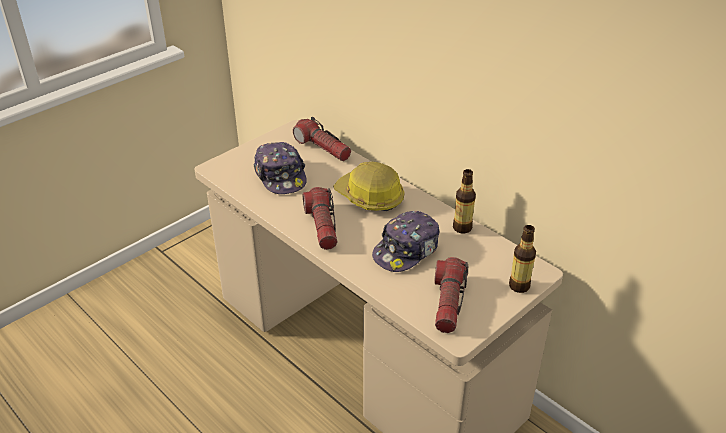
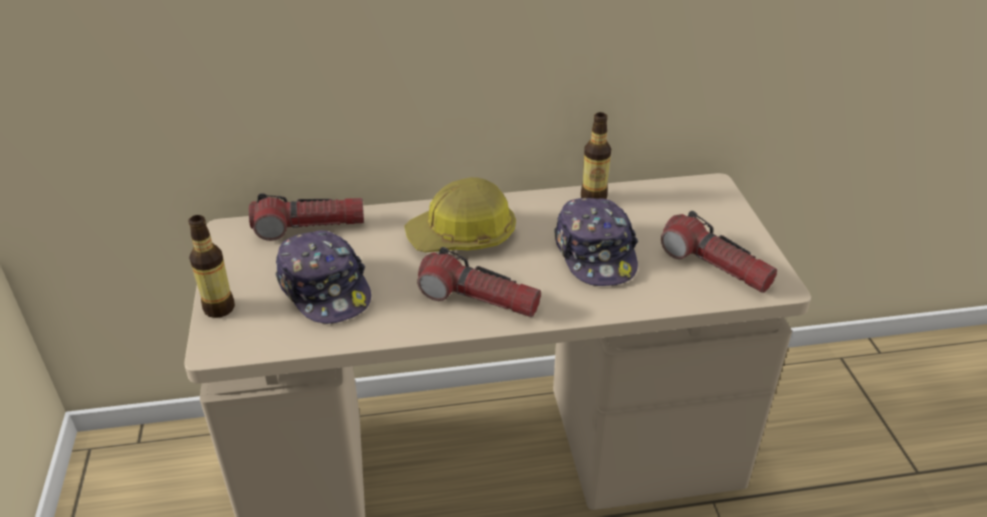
camera: 55 degrees left, 0 degrees up
cap [254,142,307,194] -> cap turned 45 degrees clockwise [275,230,371,324]
bottle [509,225,536,293] -> bottle moved to [188,215,235,318]

